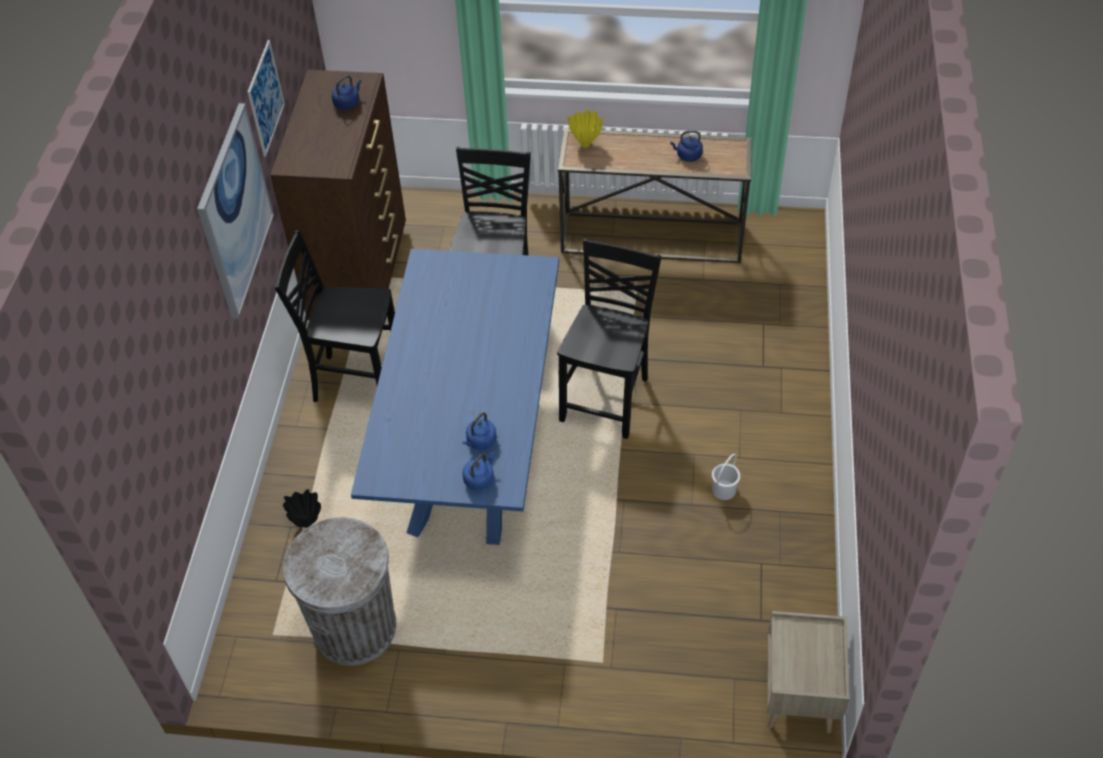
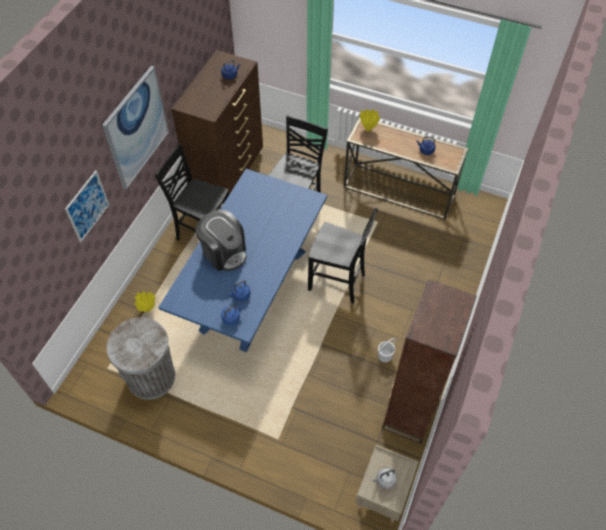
camera: 15 degrees right, 5 degrees up
picture [248,40,285,157] -> picture moved to [65,171,109,242]
black vase [283,489,321,528] -> yellow vase [134,291,155,312]
black chair [557,239,662,439] -> black chair turned 75 degrees clockwise [308,207,378,303]
none -> coffee machine [195,210,246,271]
none -> grey kettle [372,467,397,489]
none -> brown bookcase [382,279,477,444]

